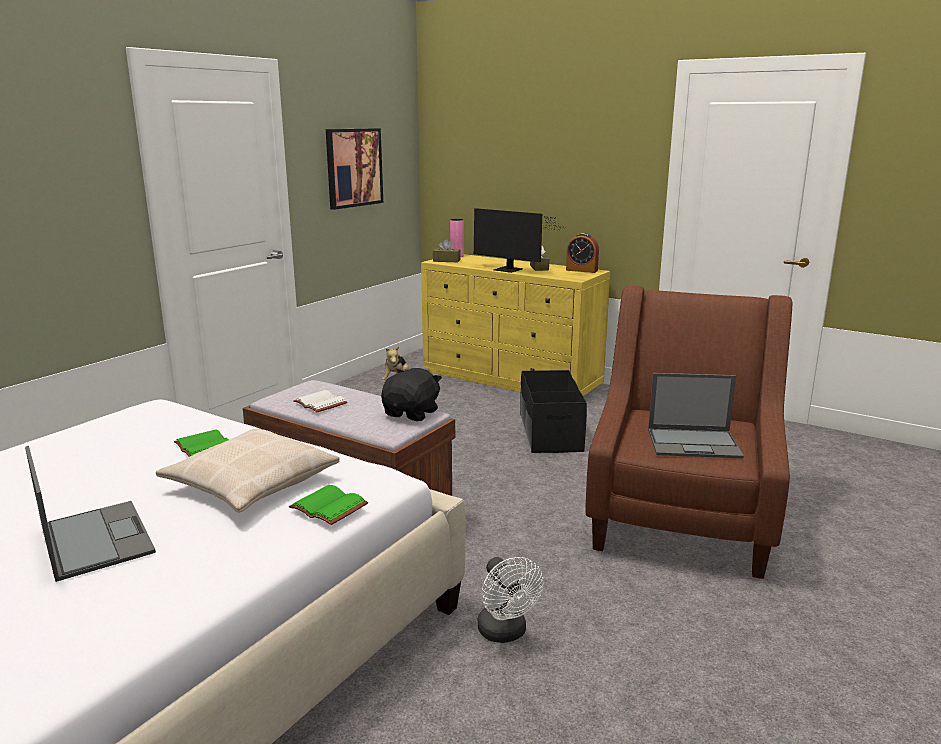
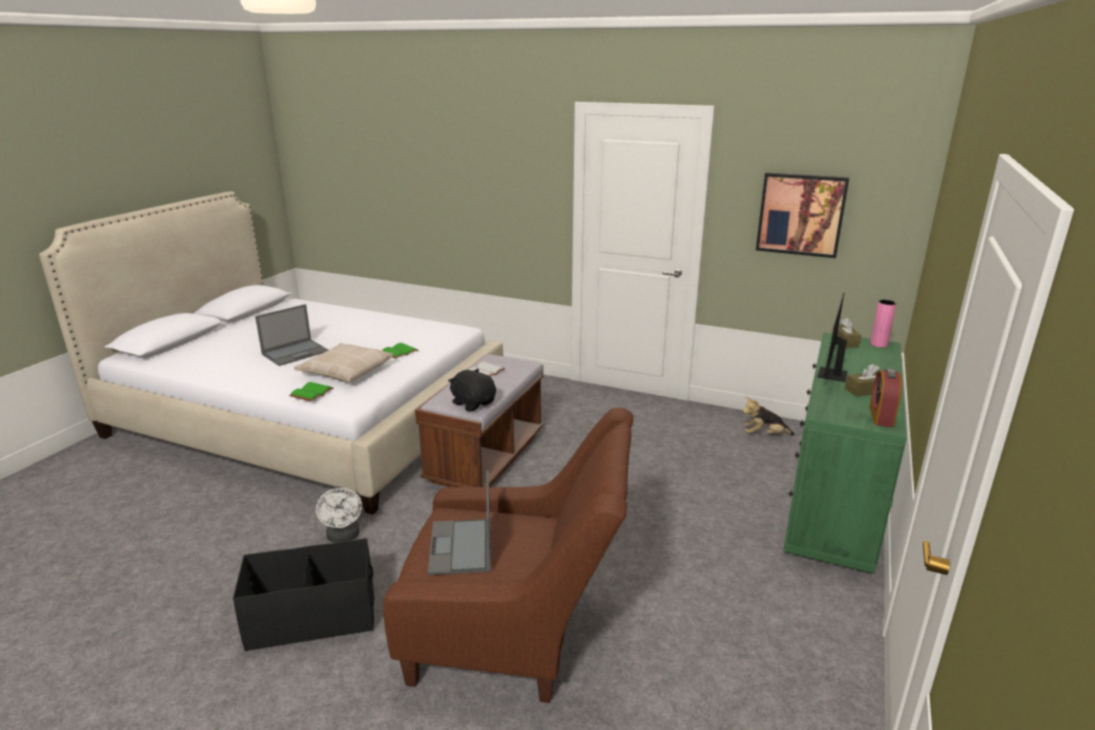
camera: 80 degrees right, 5 degrees up
black plush toy [381,368,442,421] -> black plush toy turned 150 degrees counterclockwise [448,369,496,412]
yellow dresser [421,254,610,396] -> green dresser [783,332,907,573]
white fan [477,557,544,643] -> white fan turned 75 degrees counterclockwise [316,487,362,543]
black storage box [520,370,587,453] -> black storage box moved to [233,538,375,651]

